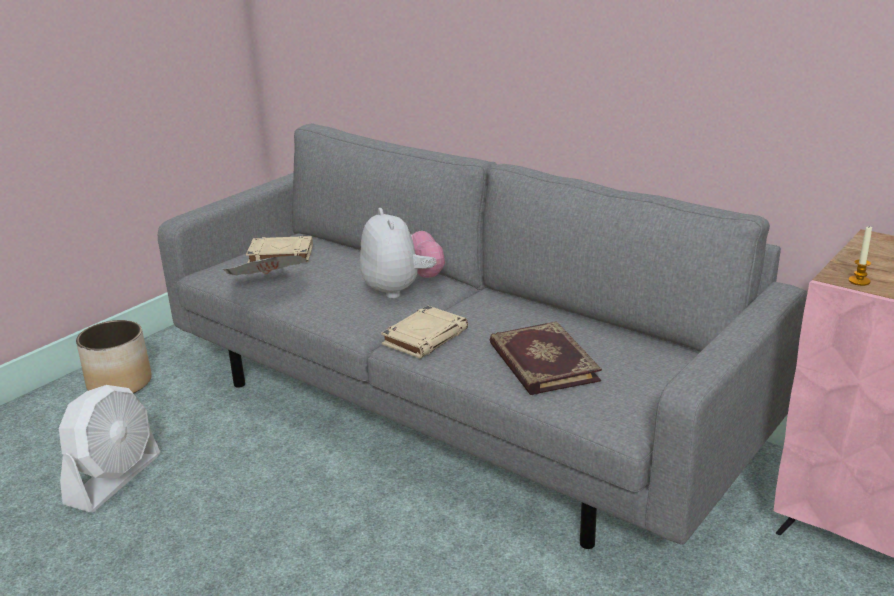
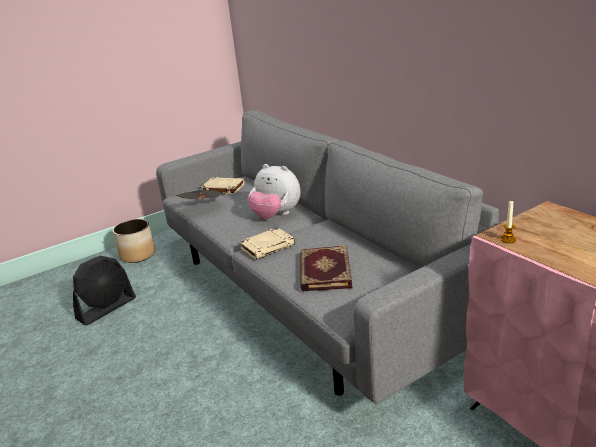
camera: 20 degrees right, 0 degrees up
white fan [59,385,160,513] -> black fan [73,256,136,325]
plush toy [360,208,445,298] -> plush toy turned 120 degrees clockwise [247,164,301,219]

